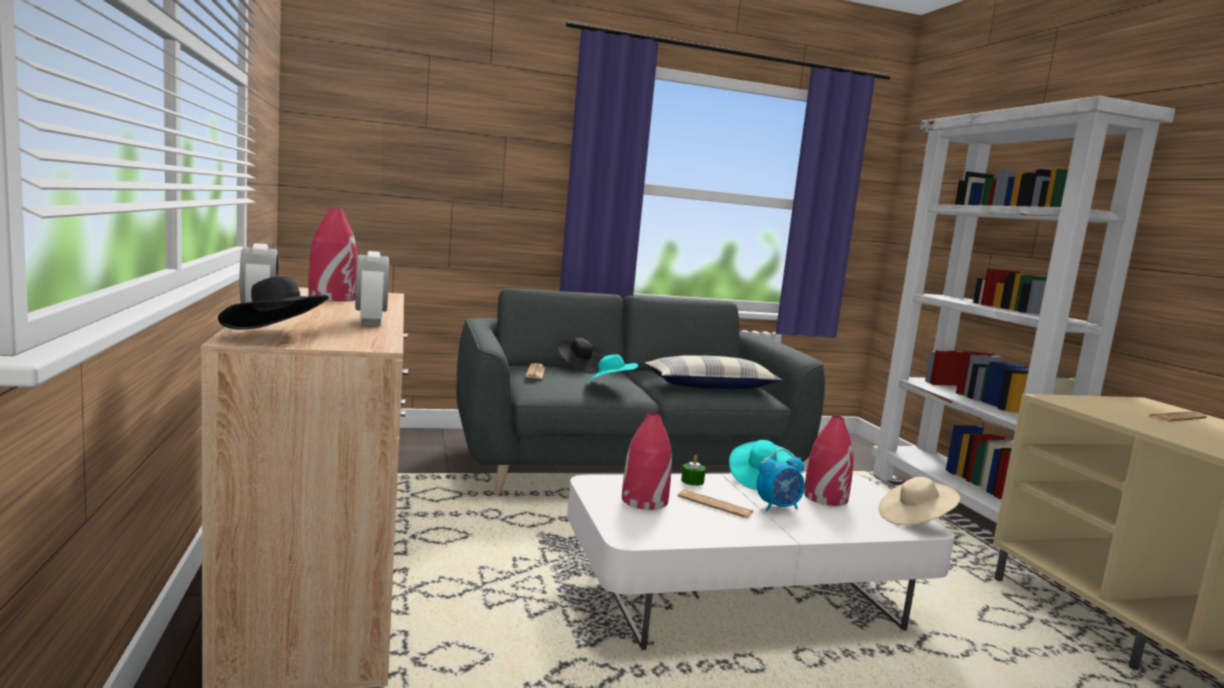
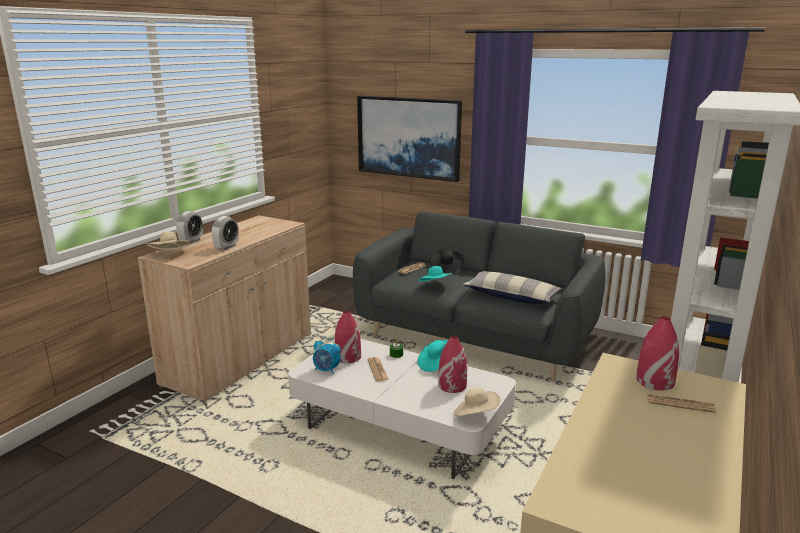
camera: 45 degrees right, 10 degrees up
black hat [218,276,329,330] -> beige hat [146,231,190,249]
red vase [308,208,358,301] -> red vase moved to [636,316,679,391]
alarm clock [756,449,805,512] -> alarm clock moved to [313,337,341,375]
none -> picture [357,96,462,182]

